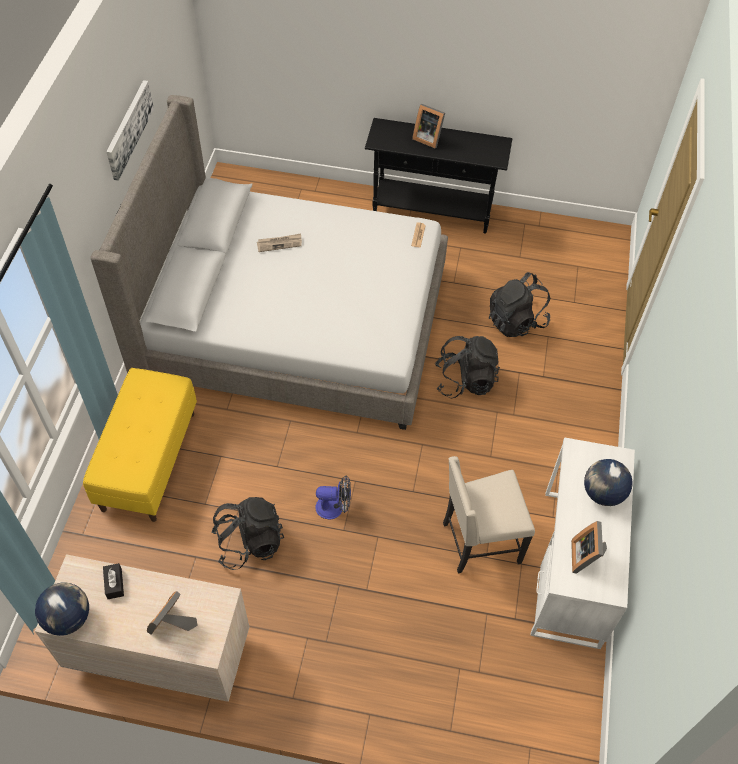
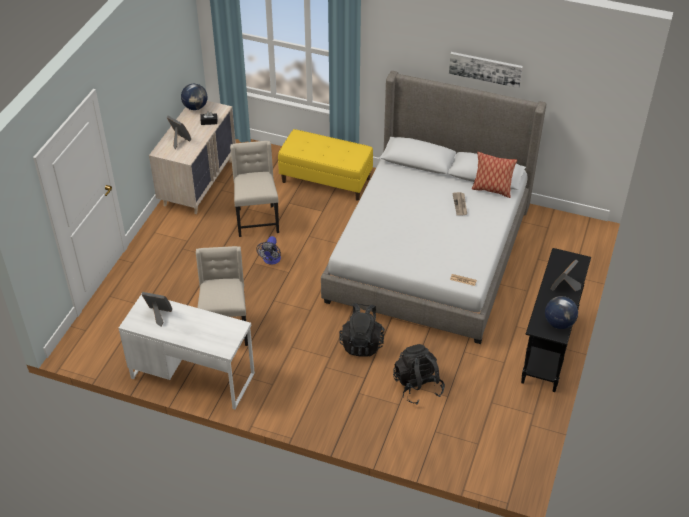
camera: 100 degrees right, 10 degrees down
black backpack [211,497,284,570] -> beige chair [230,141,279,237]
globe [584,459,633,506] -> globe moved to [545,296,578,329]
none -> pillow [472,152,517,198]

